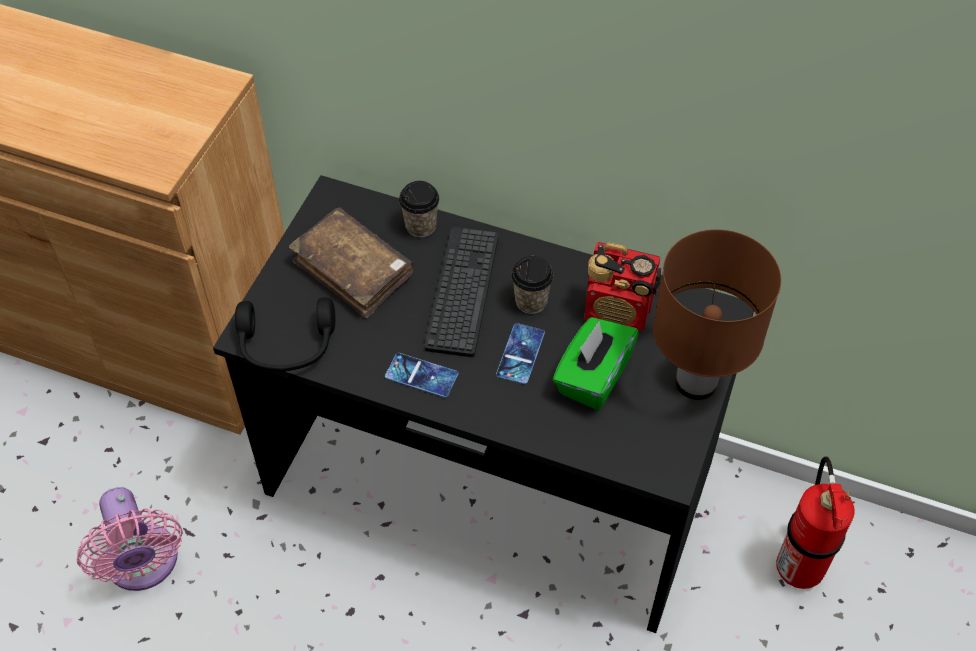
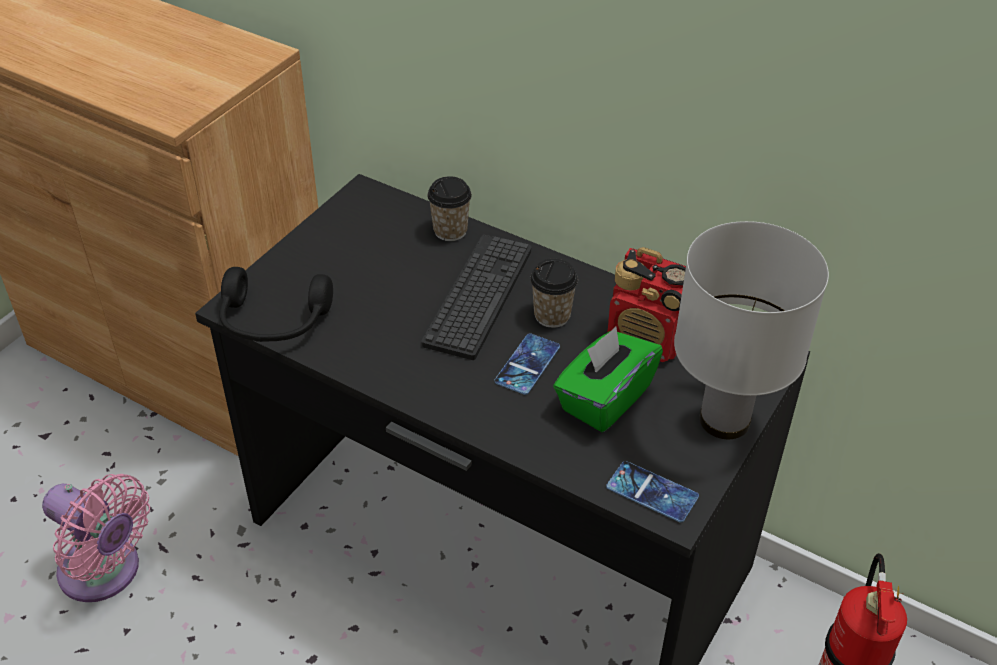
camera: 10 degrees right, 10 degrees down
pink fan [77,487,183,591] -> pink fan turned 45 degrees counterclockwise [42,474,150,602]
brown book [289,208,414,319] -> none
phone [385,353,458,398] -> phone moved to [606,461,699,522]
brown table lamp [653,229,781,400] -> white table lamp [674,221,829,439]

